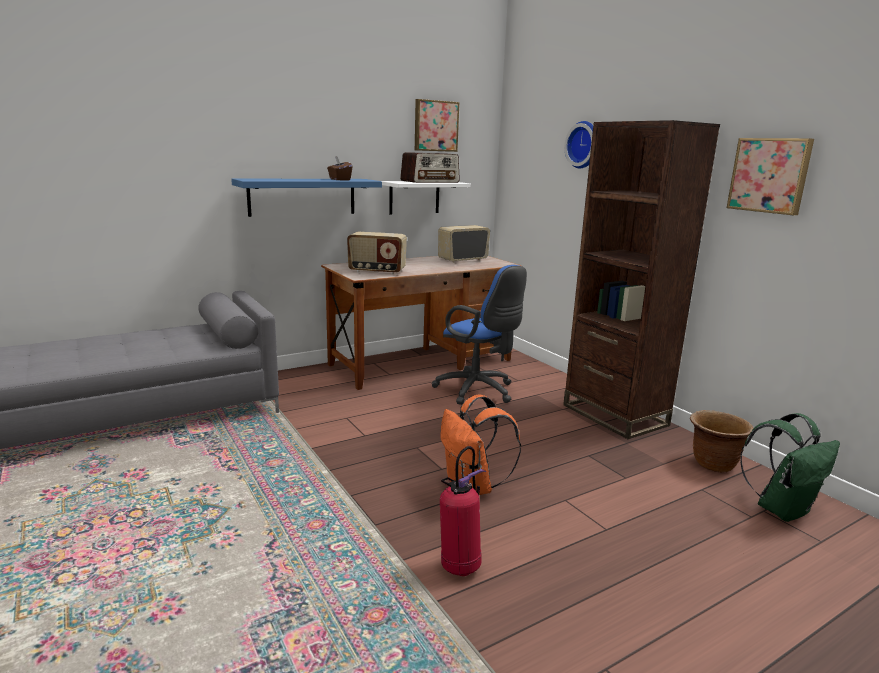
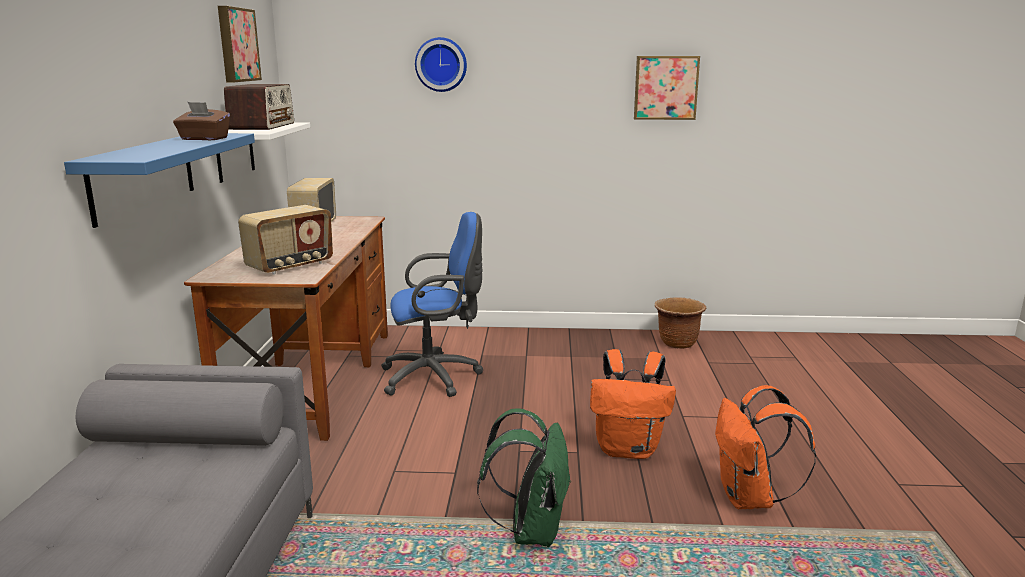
camera: 55 degrees left, 0 degrees up
fire extinguisher [440,446,487,576] -> orange backpack [715,385,816,509]
brown bookcase [563,120,720,439] -> none
green backpack [740,413,840,522] -> green backpack moved to [477,408,571,547]

